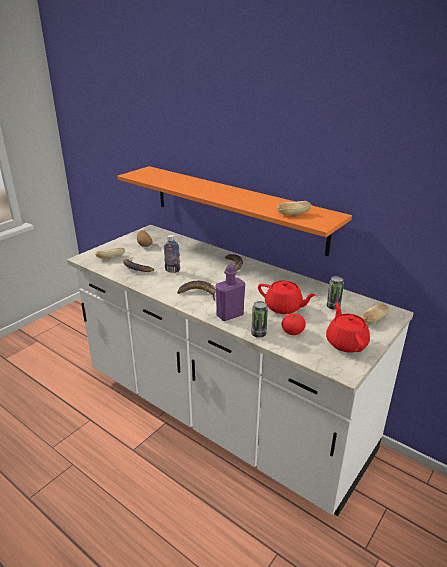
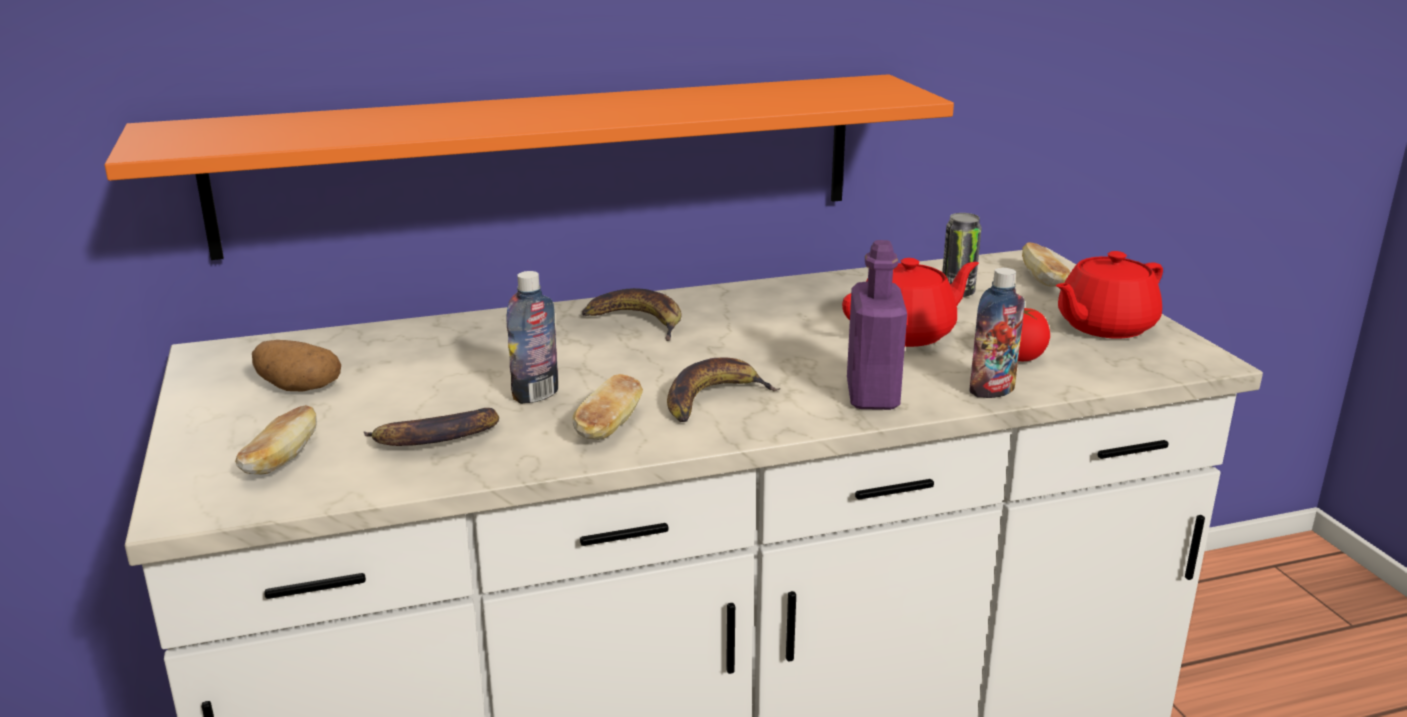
camera: 55 degrees left, 5 degrees down
can [251,301,268,338] -> bottle [970,268,1025,398]
bread [277,201,312,215] -> bread moved to [573,374,643,440]
red teapot [326,303,370,353] -> red teapot turned 60 degrees counterclockwise [1056,251,1163,339]

